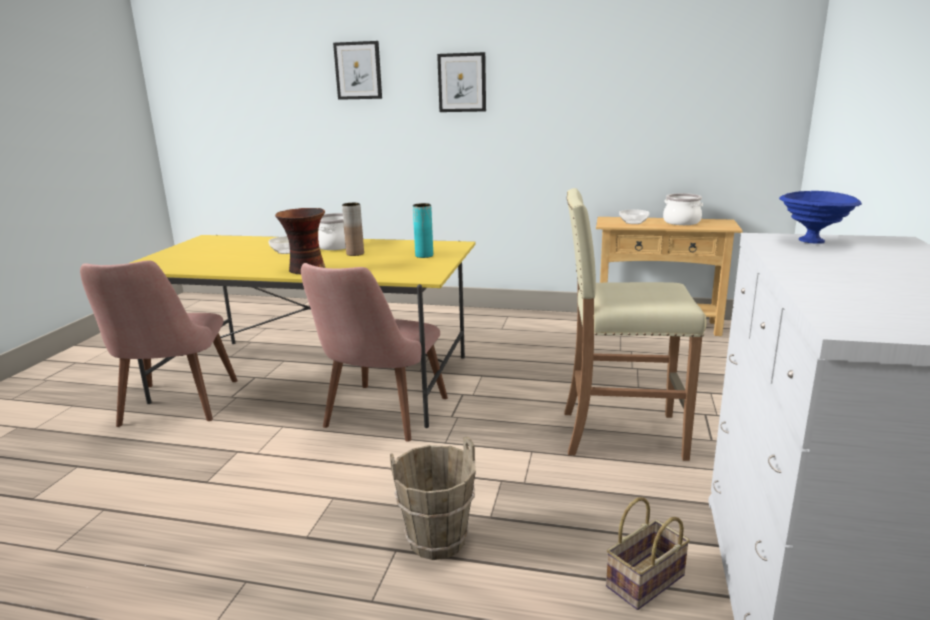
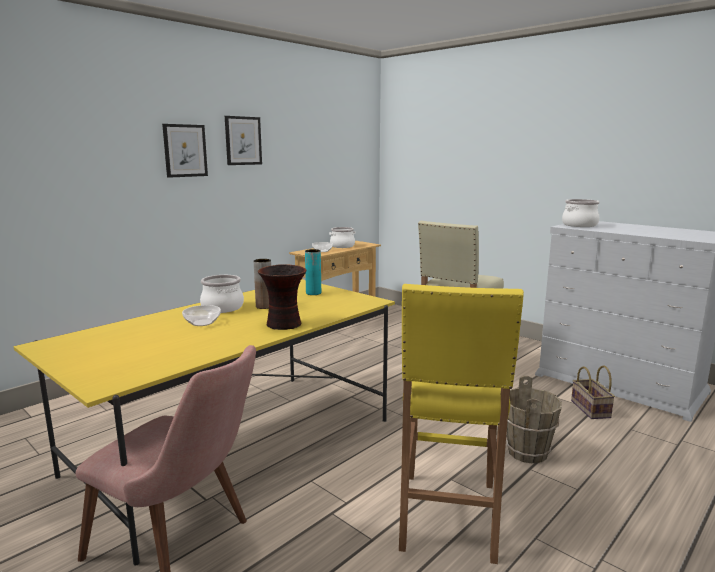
camera: 60 degrees left, 5 degrees down
pink chair [301,263,448,442] -> none
picture [333,41,382,100] -> picture moved to [225,116,262,165]
blue bowl [779,191,862,243] -> cooking pot [562,199,600,227]
none -> yellow stool [399,284,524,564]

